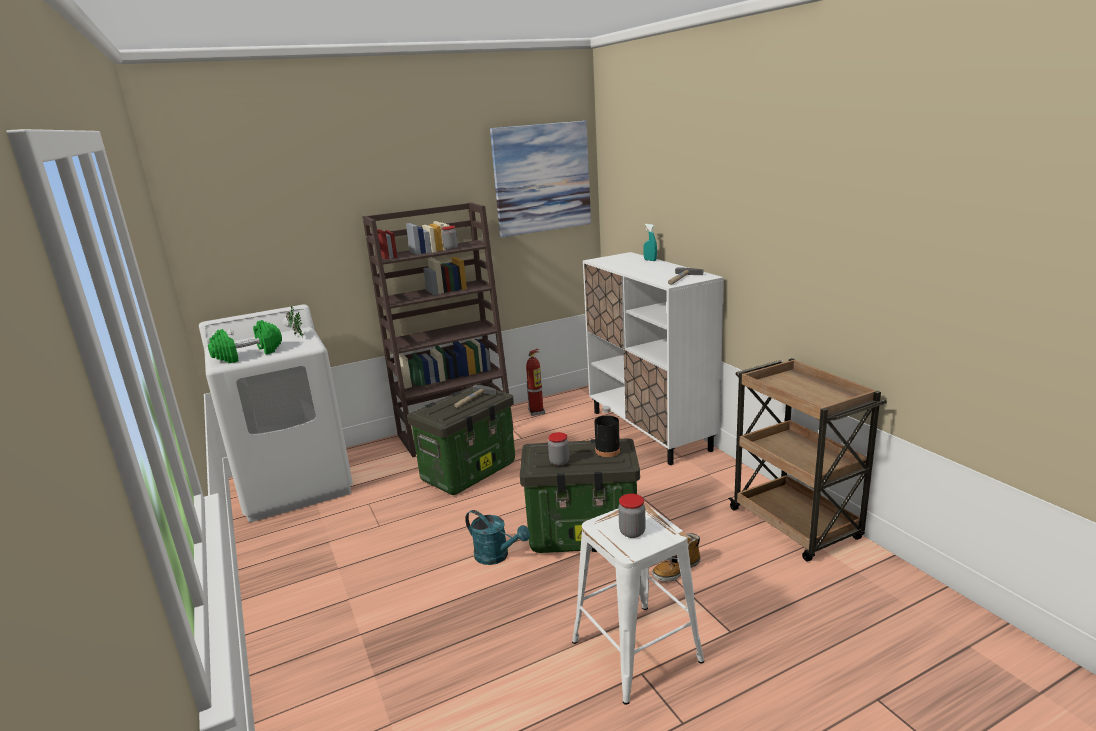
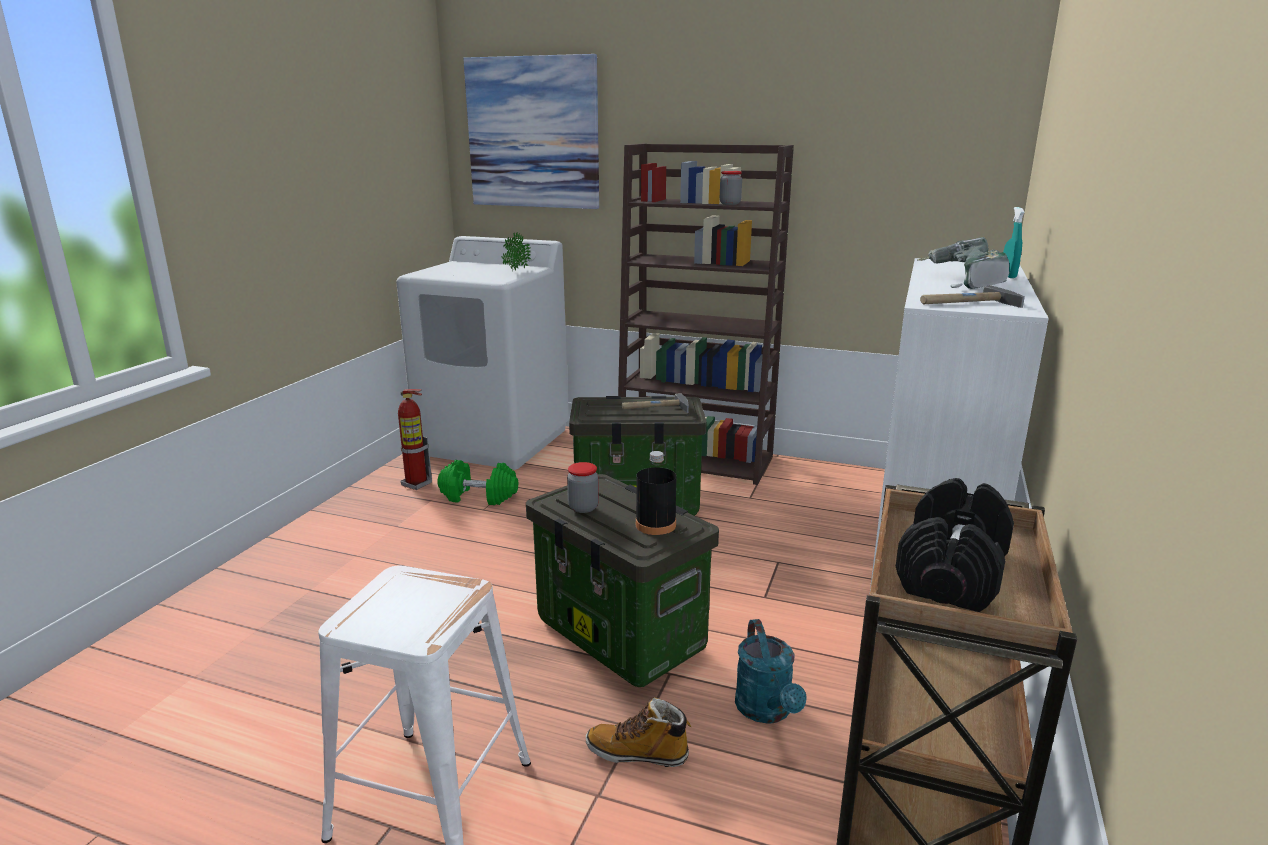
camera: 45 degrees right, 0 degrees up
green dumbbell [208,320,282,363] -> green dumbbell moved to [437,460,518,505]
turquoise watering can [465,510,530,565] -> turquoise watering can moved to [735,619,807,724]
picture [490,121,591,237] -> picture moved to [463,54,599,209]
fire extinguisher [526,349,545,416] -> fire extinguisher moved to [398,389,432,490]
jar [618,494,646,538] -> none
none -> black dumbbell [896,478,1014,612]
none -> power drill [917,237,1010,289]

